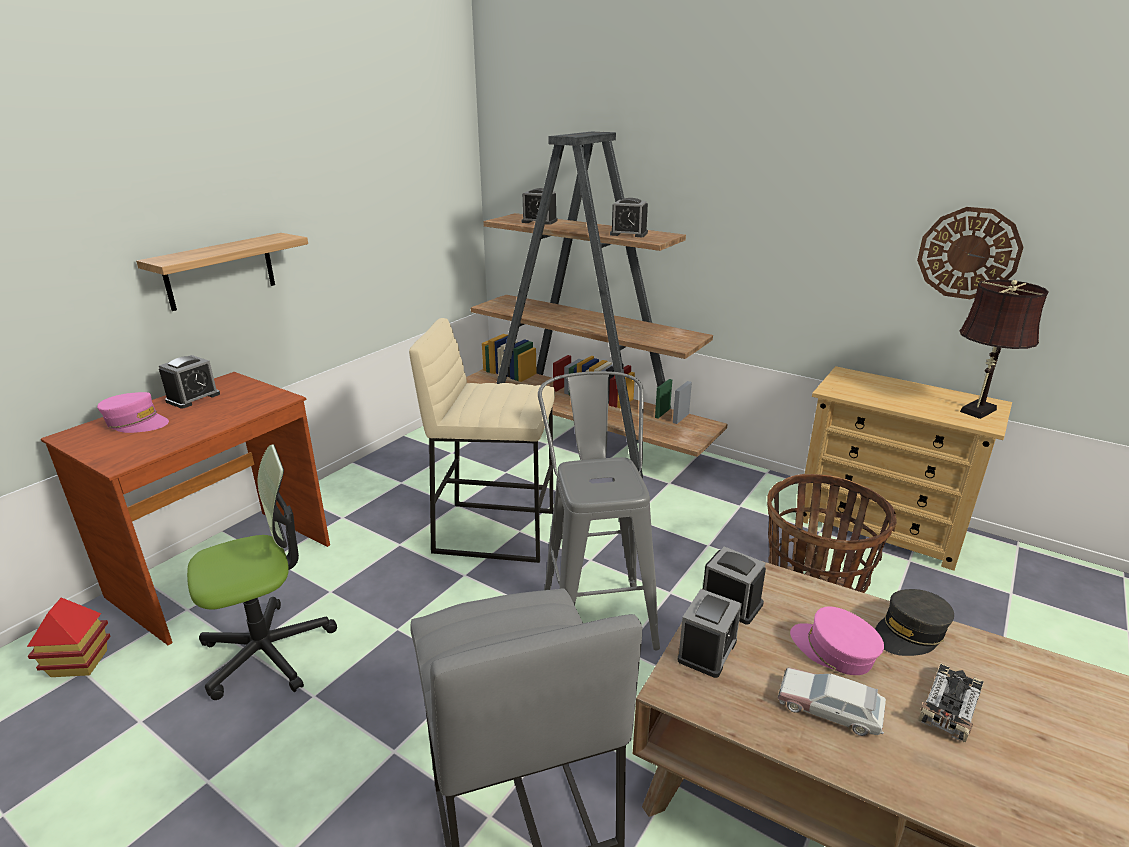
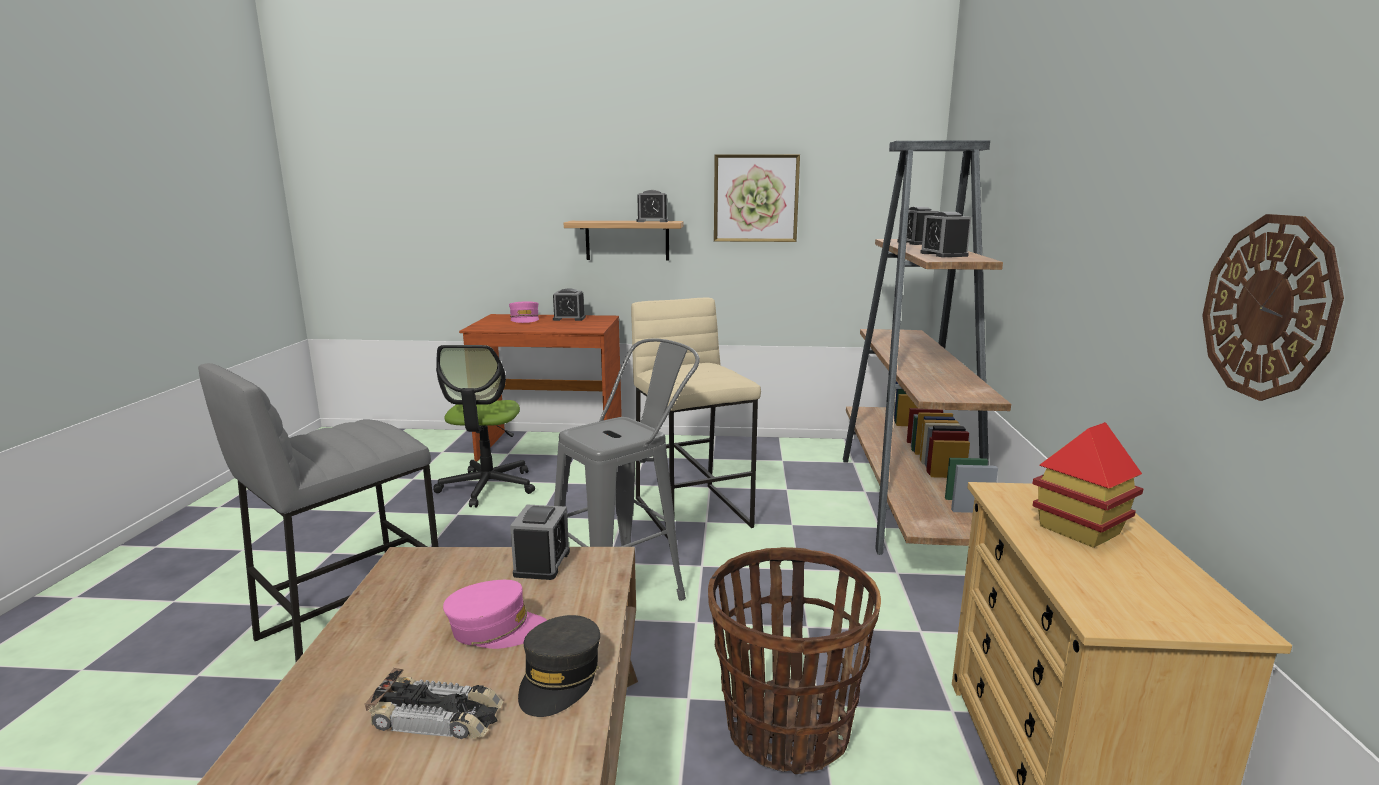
camera: 60 degrees right, 10 degrees down
toy house [27,597,111,677] -> toy house moved to [1032,422,1144,548]
office chair [187,444,337,700] -> office chair turned 60 degrees clockwise [433,345,535,507]
alarm clock [678,589,742,678] -> alarm clock moved to [637,190,668,222]
toy car [778,667,886,736] -> none
pink cap [790,606,884,675] -> pink cap turned 75 degrees clockwise [443,580,547,649]
grey cap [875,589,954,656] -> grey cap turned 105 degrees counterclockwise [518,615,600,717]
brown table lamp [960,280,1049,419] -> none
none -> picture [714,154,800,242]

